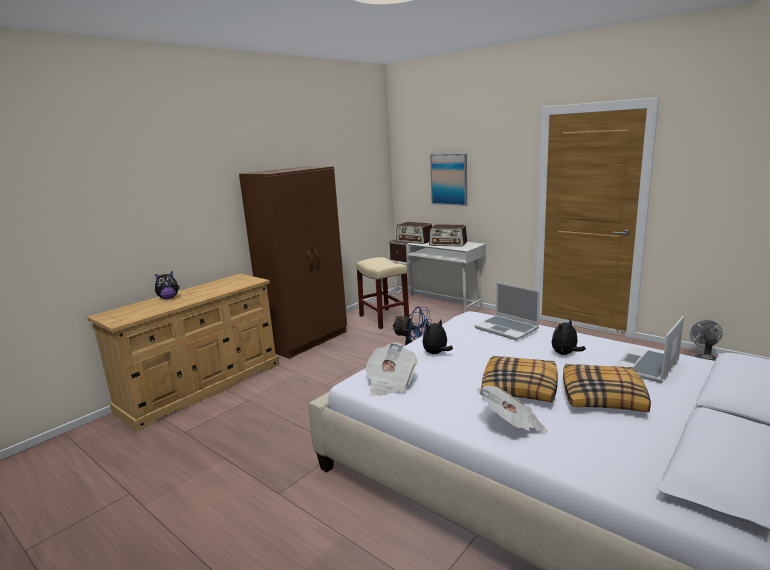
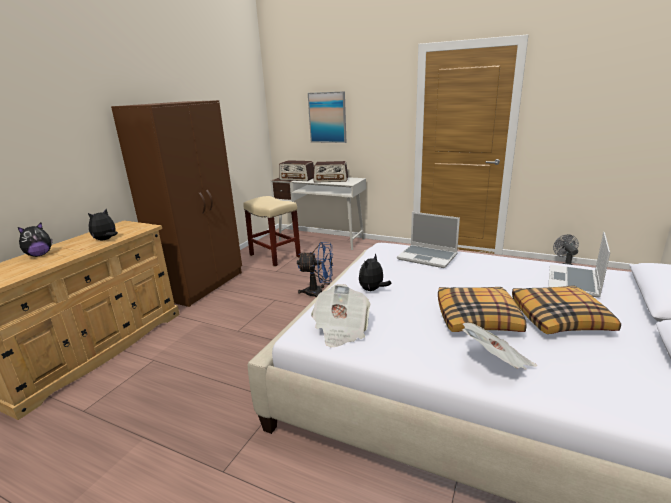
camera: 15 degrees left, 5 degrees up
plush toy [552,318,586,355] -> plush toy moved to [88,209,118,241]

